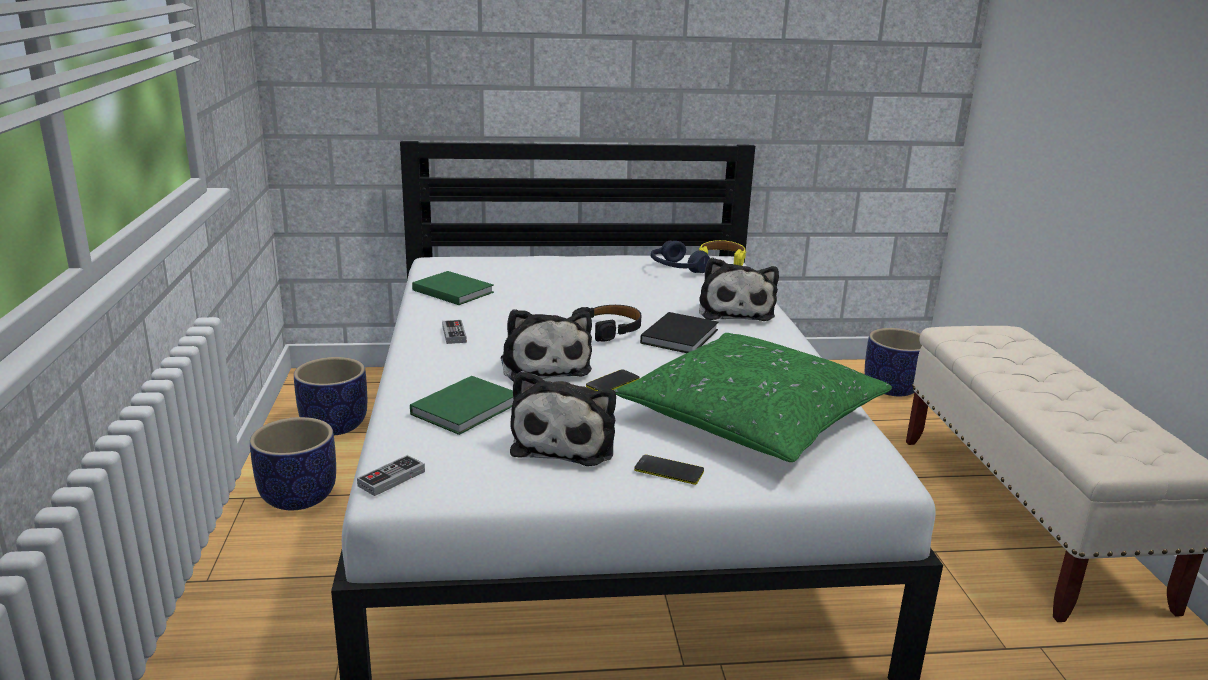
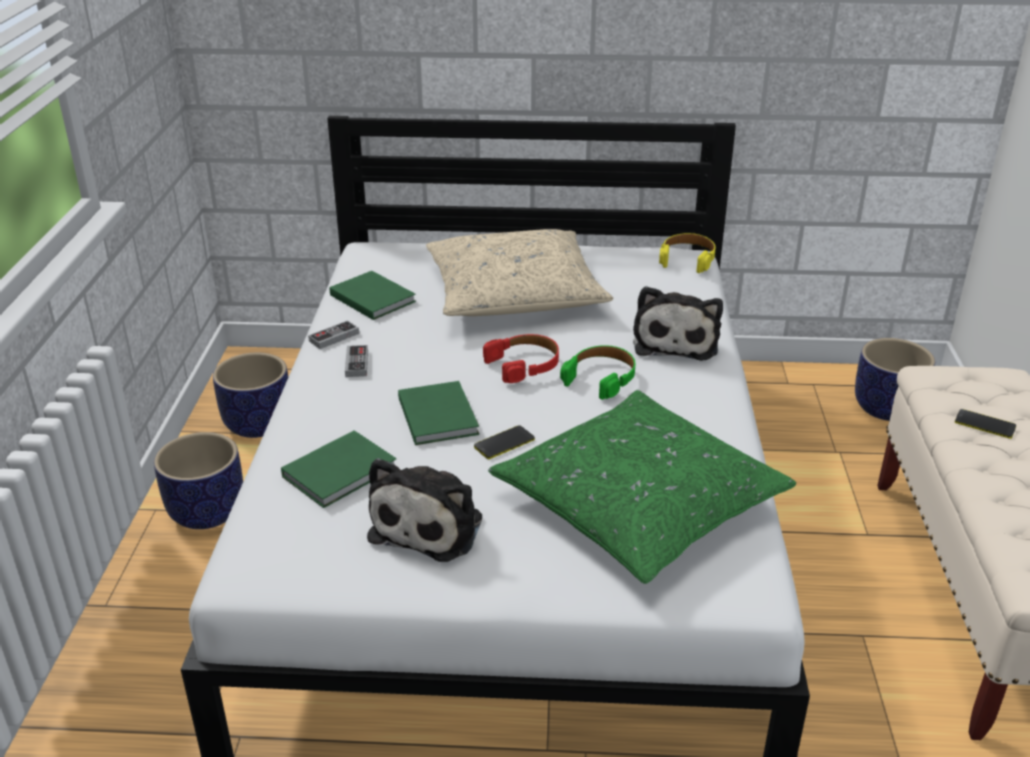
camera: 10 degrees right, 10 degrees up
game controller [357,455,425,496] -> game controller moved to [308,320,359,349]
plush toy [501,309,592,382] -> green book [398,381,479,445]
black headphones [572,305,641,342] -> red headphones [483,334,559,383]
phone [634,455,704,485] -> phone moved to [955,409,1016,439]
black book [640,312,718,353] -> green headphones [560,345,635,400]
blue headphones [651,241,710,273] -> none
none -> beige pillow [426,229,613,316]

